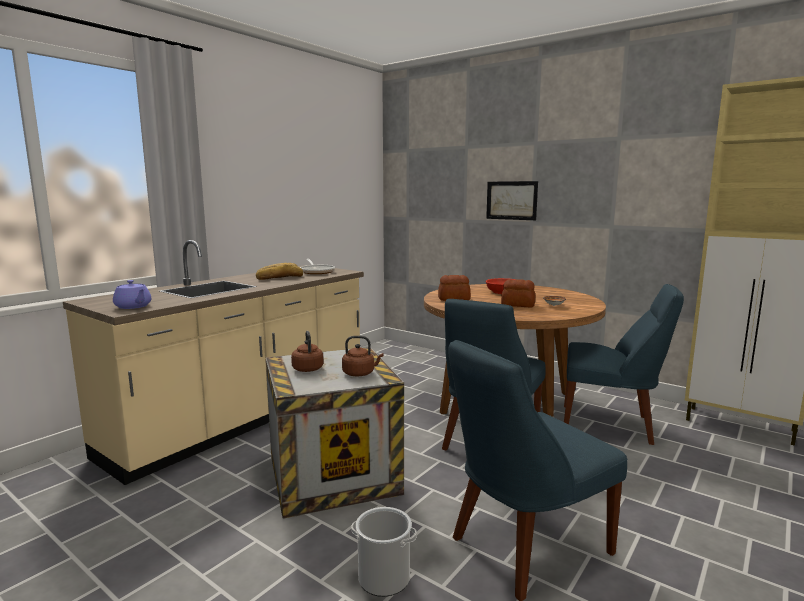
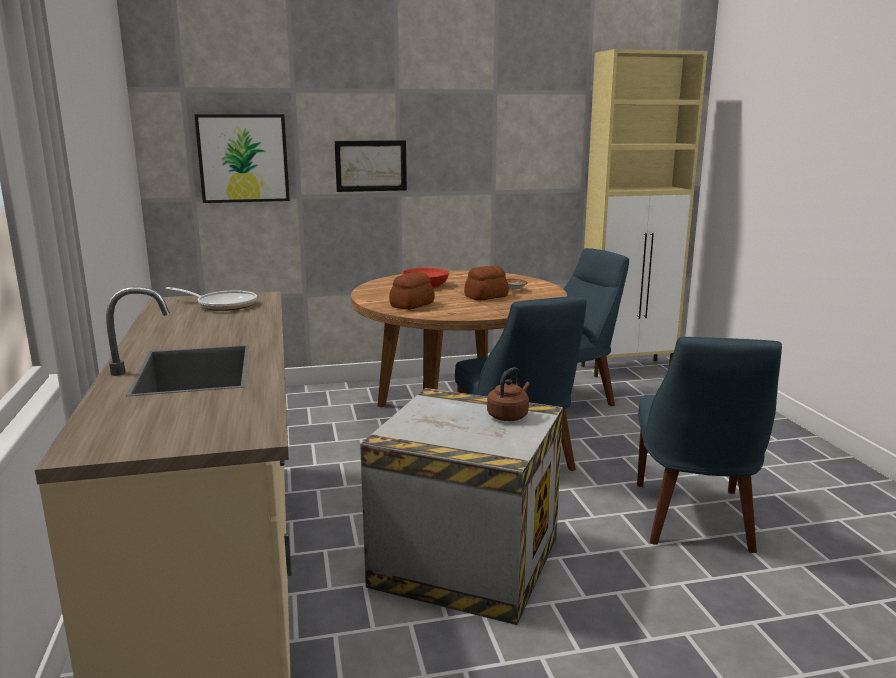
camera: 50 degrees left, 5 degrees up
purple teapot [113,280,151,309] -> none
bread [256,263,303,280] -> none
brown kettle [291,331,323,372] -> none
bucket [351,507,417,597] -> none
none -> picture [194,114,290,203]

